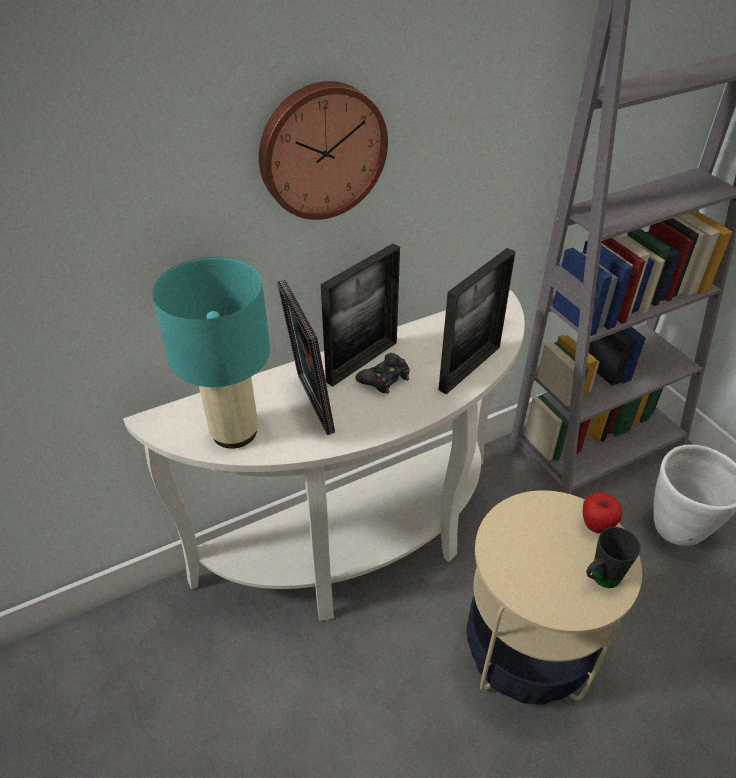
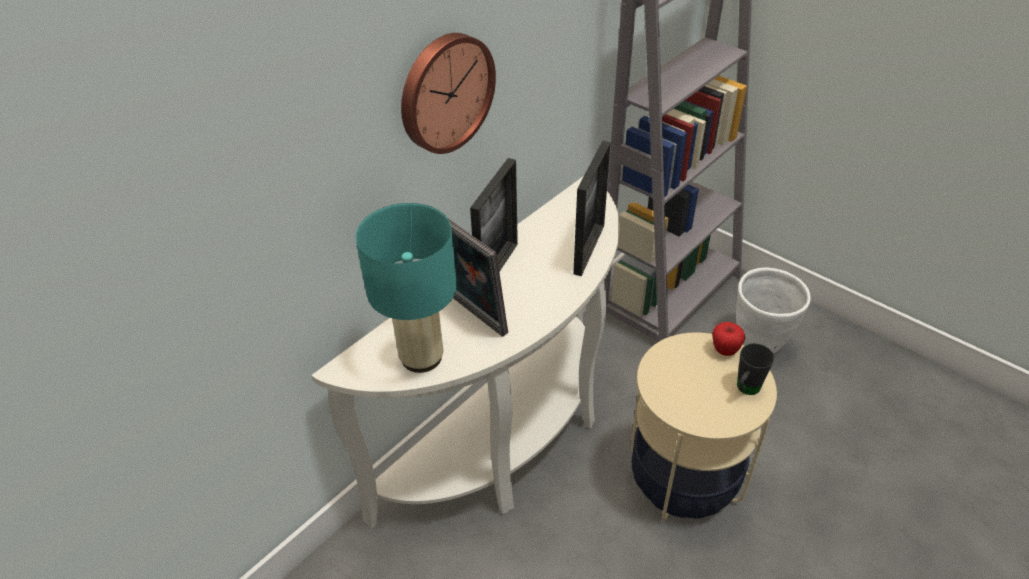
camera: 20 degrees left, 0 degrees up
black game controller [355,353,410,394] -> none

